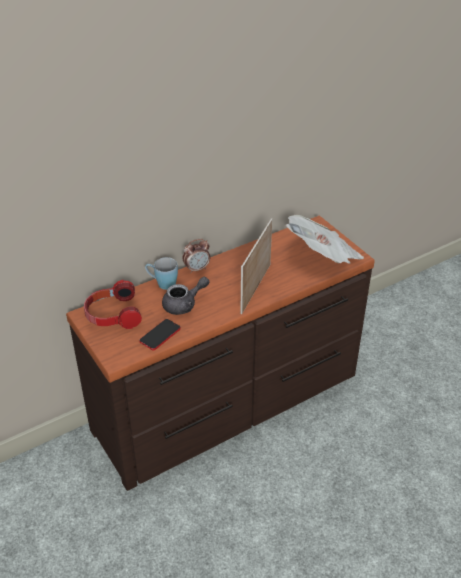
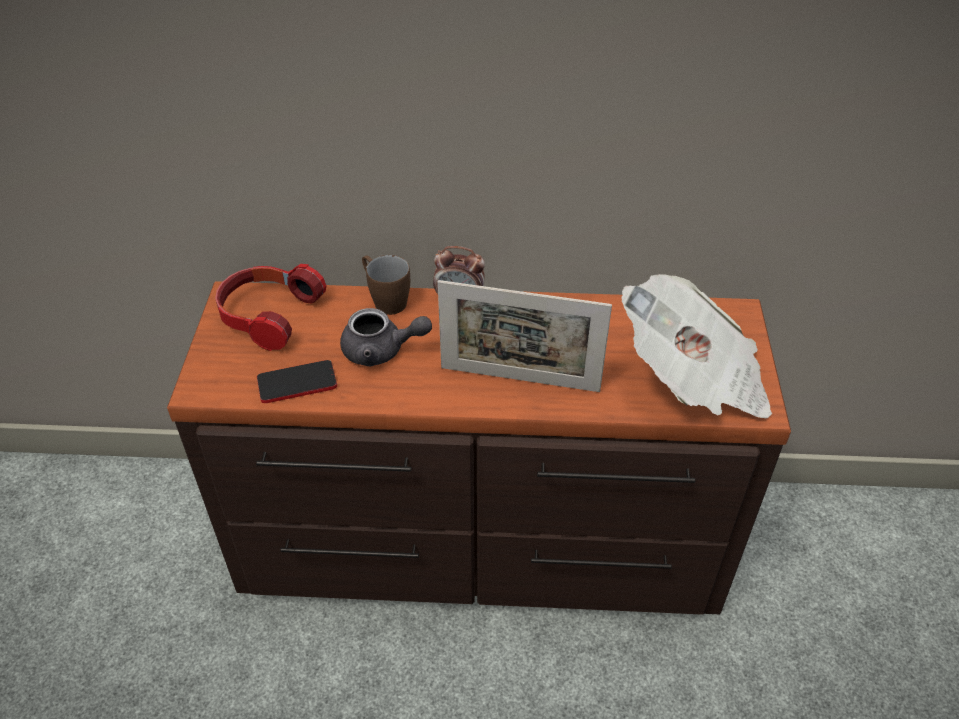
camera: 35 degrees right, 5 degrees up
blue mug [145,257,178,290] -> brown mug [362,255,410,315]
picture frame [240,218,272,314] -> picture frame turned 135 degrees counterclockwise [438,280,612,392]

